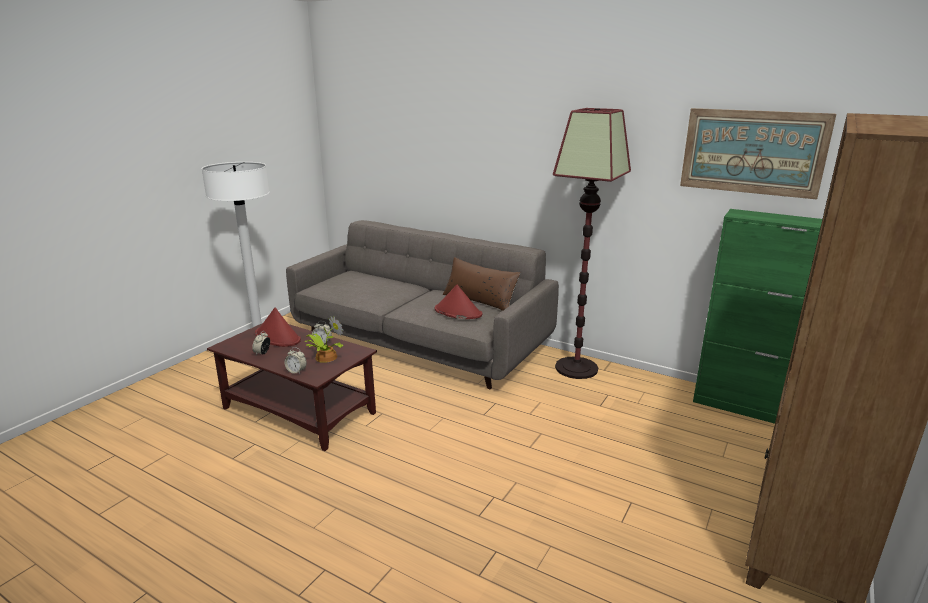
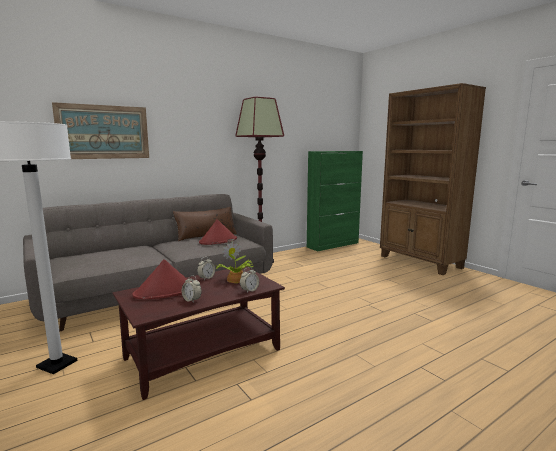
camera: 65 degrees left, 10 degrees down
picture [680,108,836,199] -> picture moved to [52,102,149,159]

